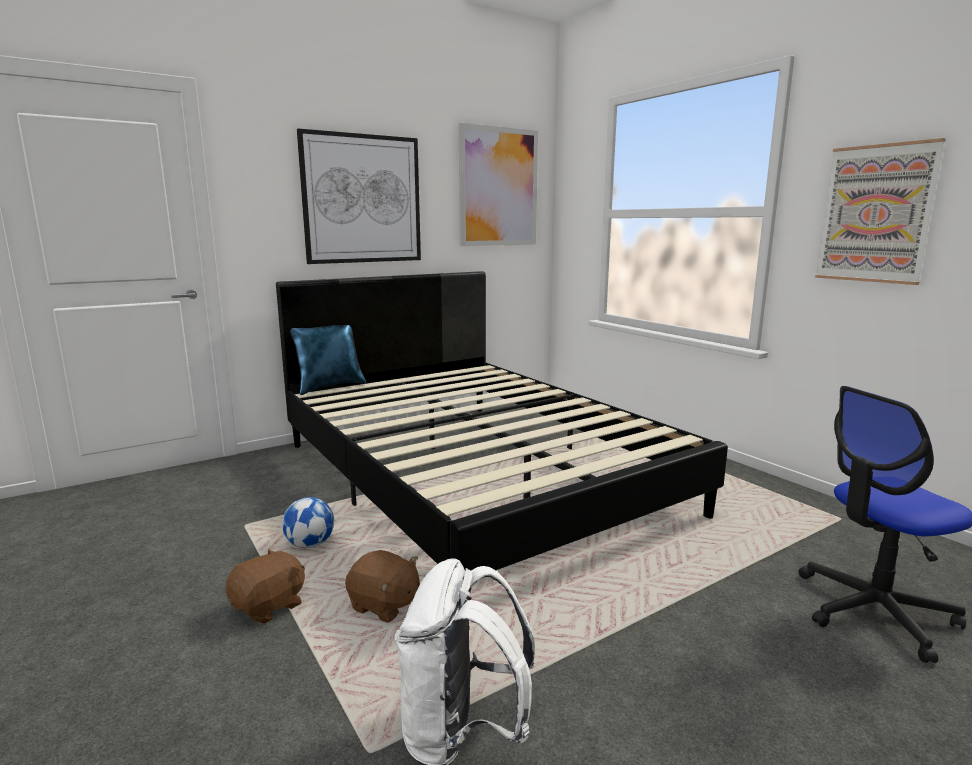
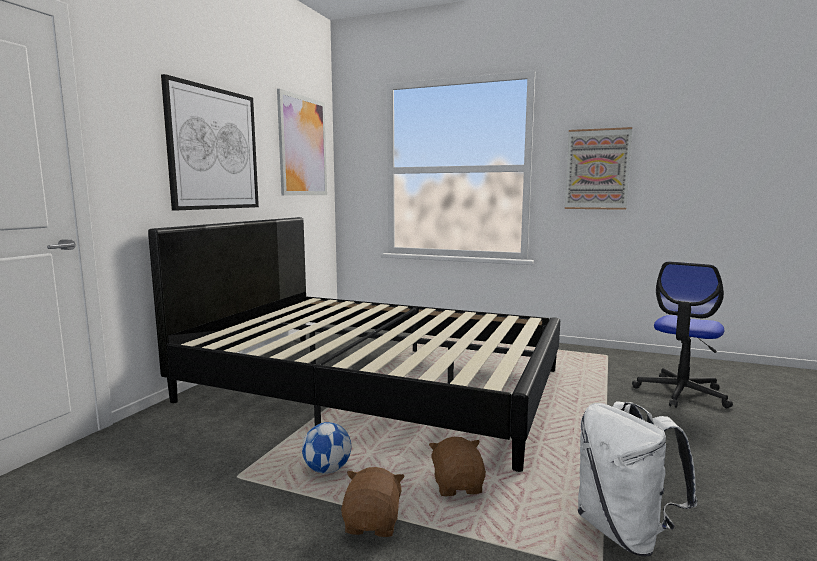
camera: 35 degrees left, 5 degrees down
blue pillow [290,325,367,395] -> none
brown plush toy [345,550,420,623] -> brown plush toy turned 90 degrees counterclockwise [429,437,486,496]

